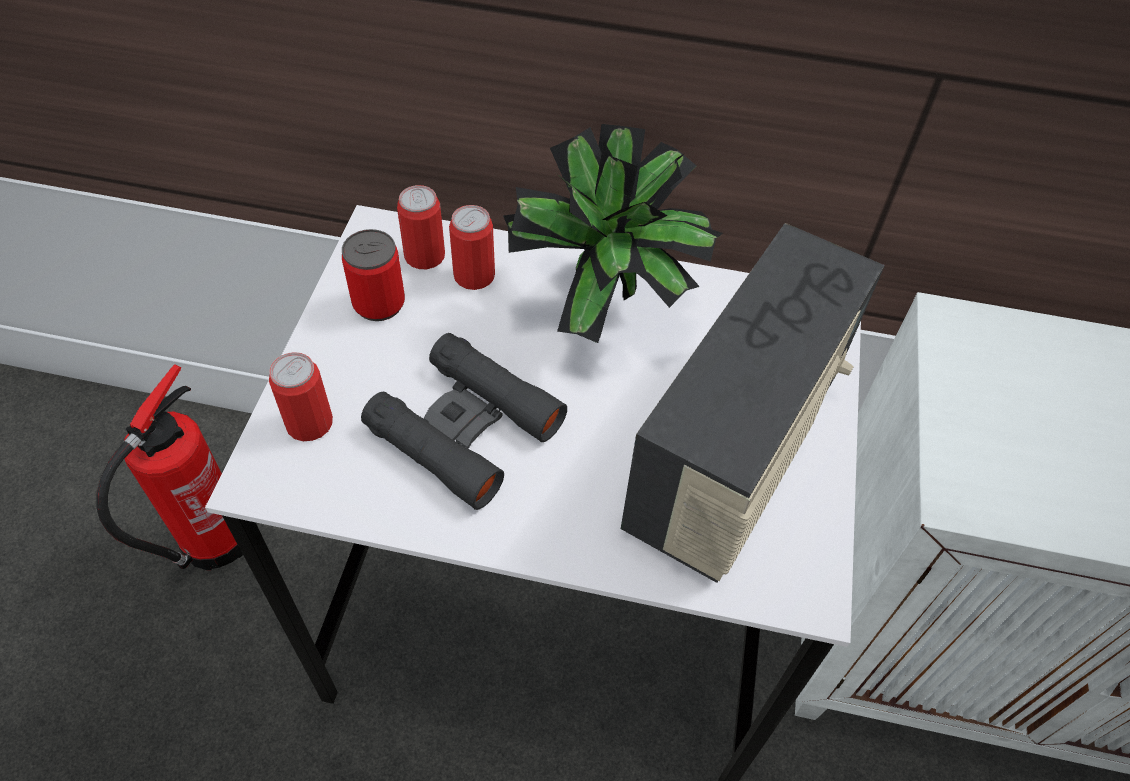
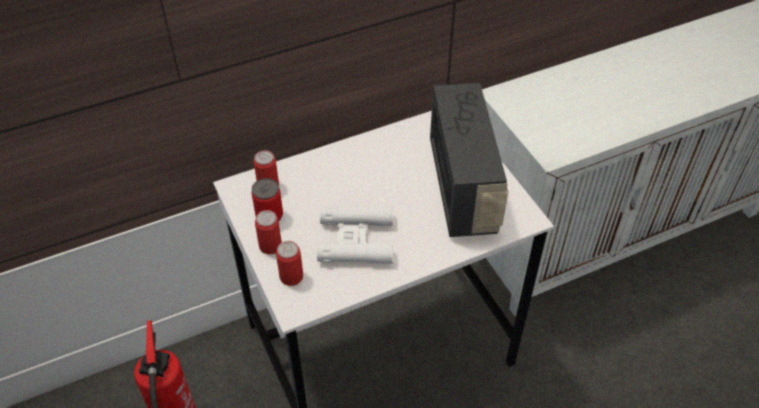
camera: 35 degrees left, 5 degrees down
black binoculars [361,333,567,510] -> white binoculars [317,205,393,264]
can [449,205,495,290] -> can moved to [255,210,282,254]
potted plant [503,124,723,343] -> none

